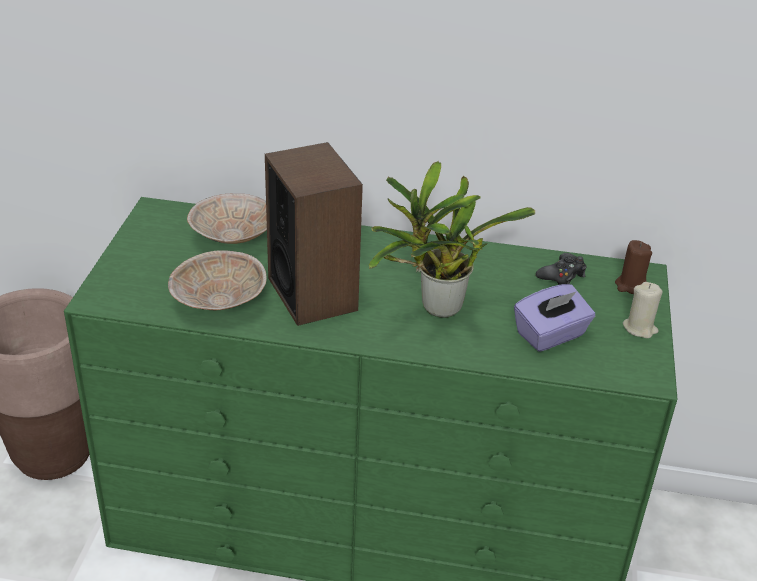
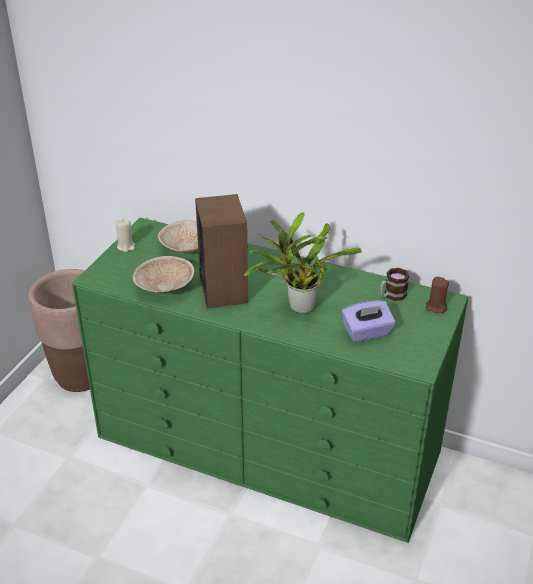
camera: 15 degrees right, 0 degrees up
black game controller [536,253,586,285] -> mug [380,268,409,301]
beige candle [623,282,662,338] -> beige candle moved to [116,219,135,252]

